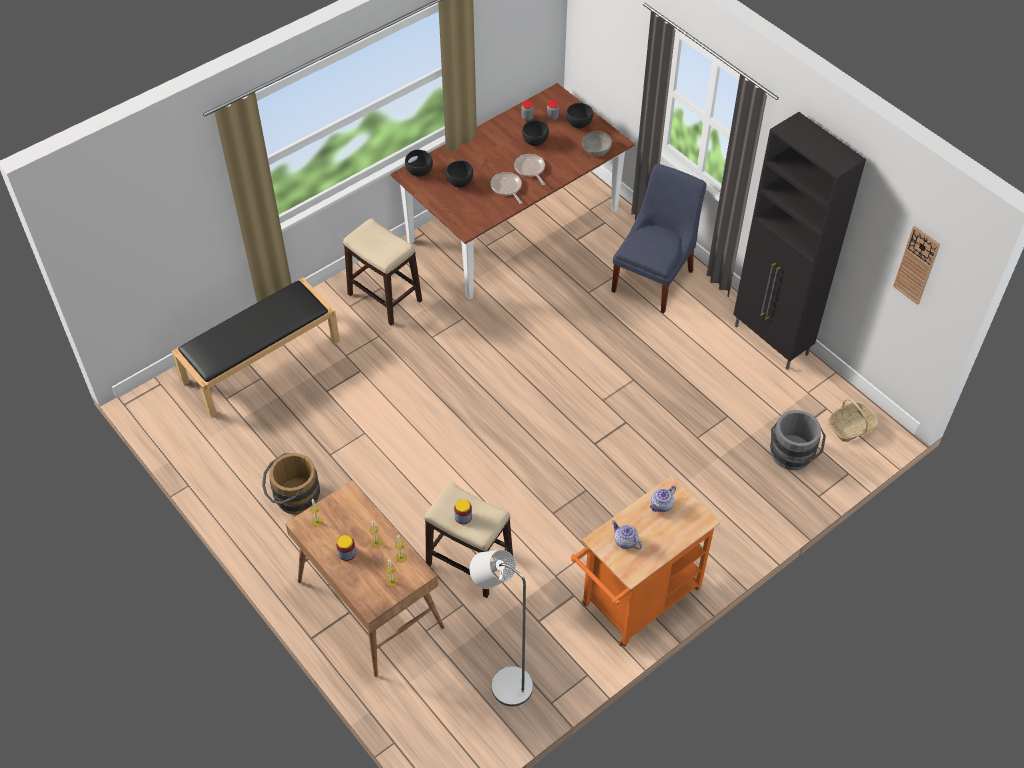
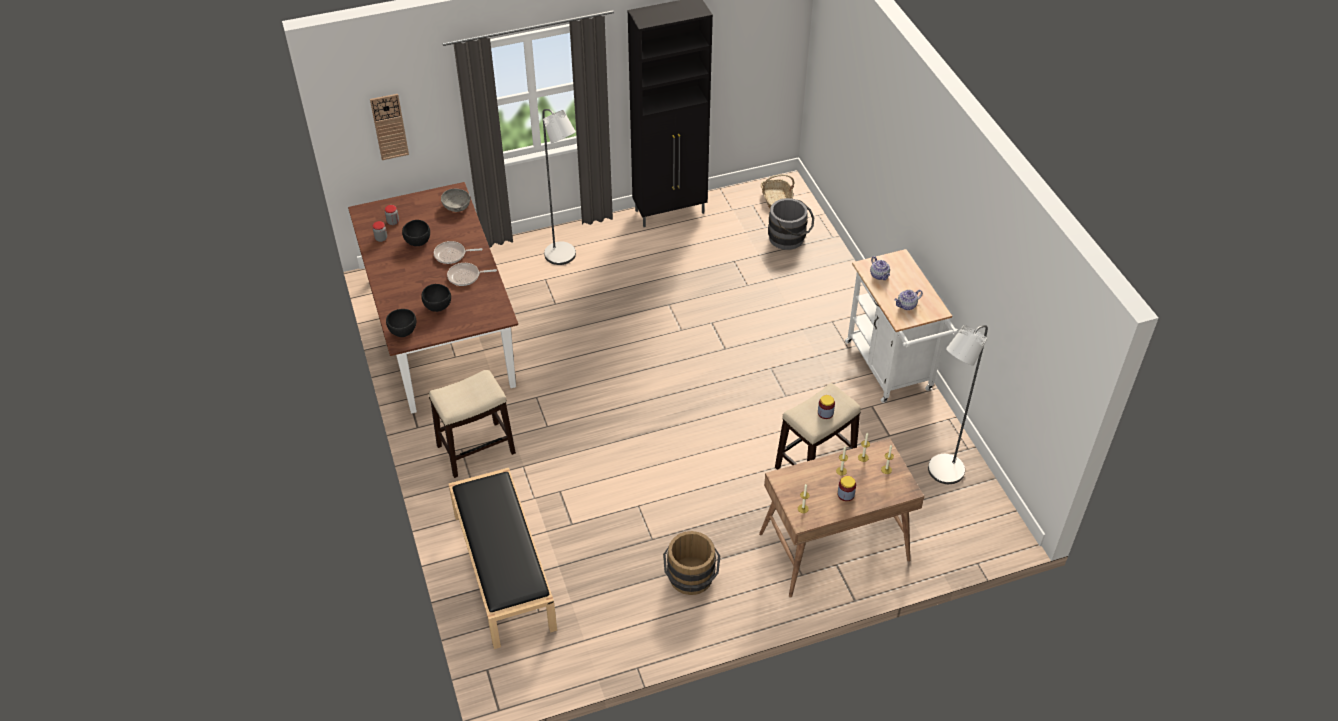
camera: 70 degrees left, 5 degrees down
black bowl [566,103,593,129] -> none
orange cart [571,476,720,647] -> white cart [845,249,958,403]
blue chair [611,164,707,314] -> grey floor lamp [542,109,576,265]
wall clock [893,226,940,305] -> wall clock moved to [370,94,409,160]

